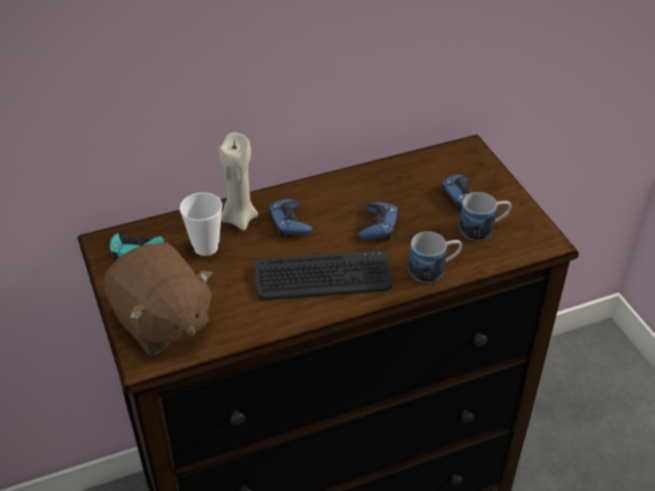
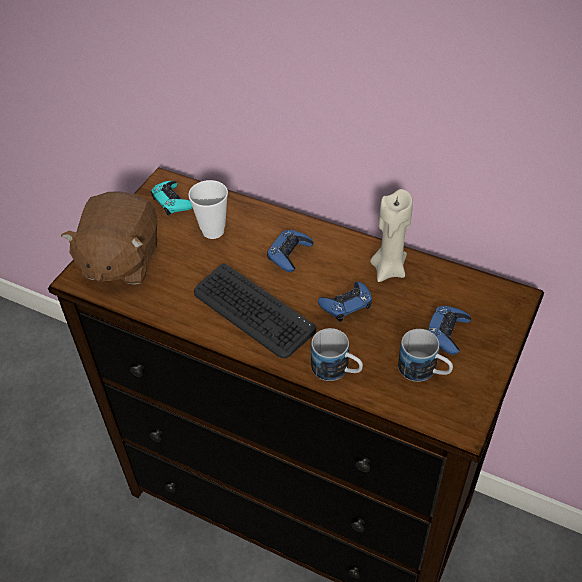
camera: 50 degrees right, 5 degrees up
beige candle [219,132,258,231] -> beige candle moved to [370,189,413,282]

